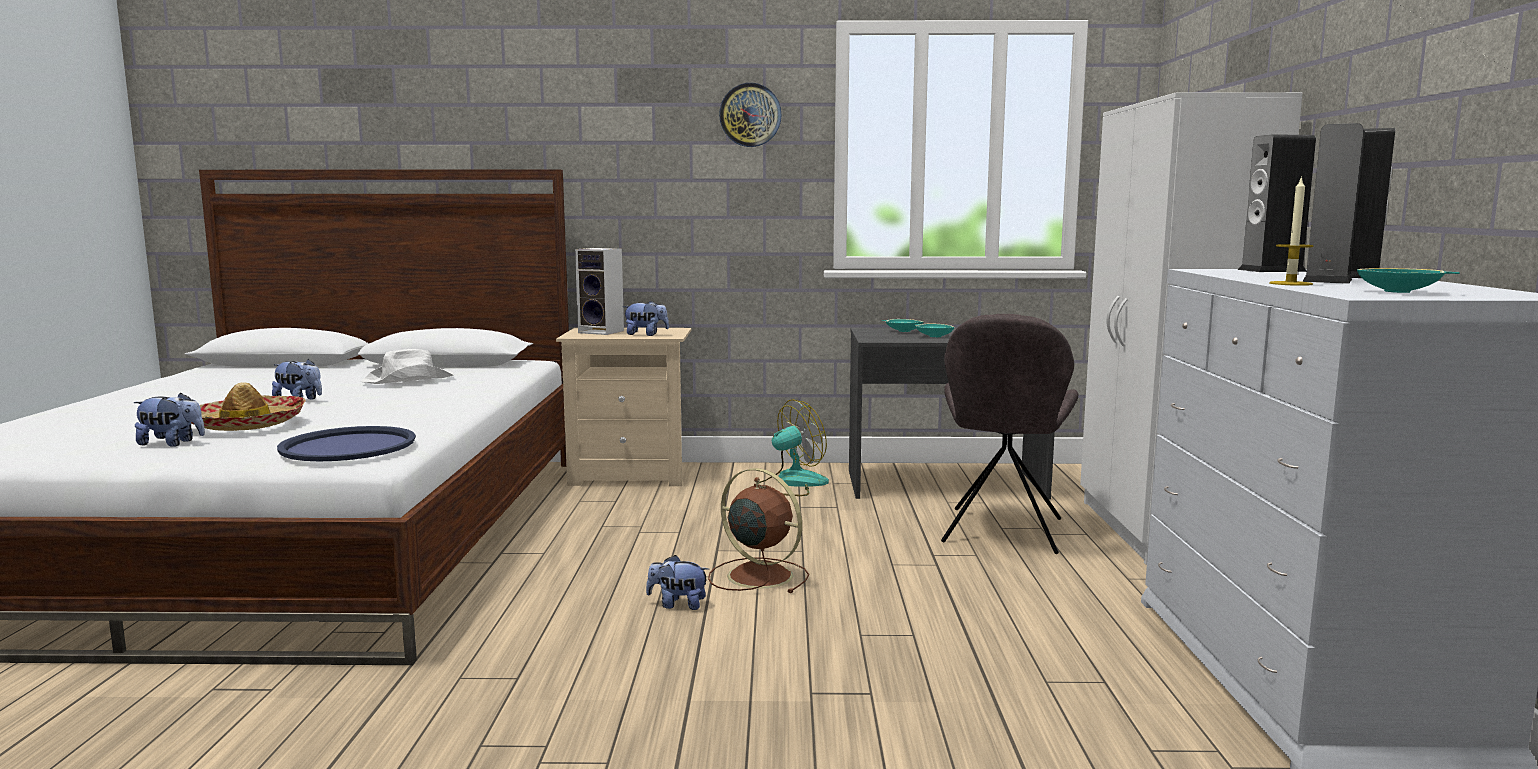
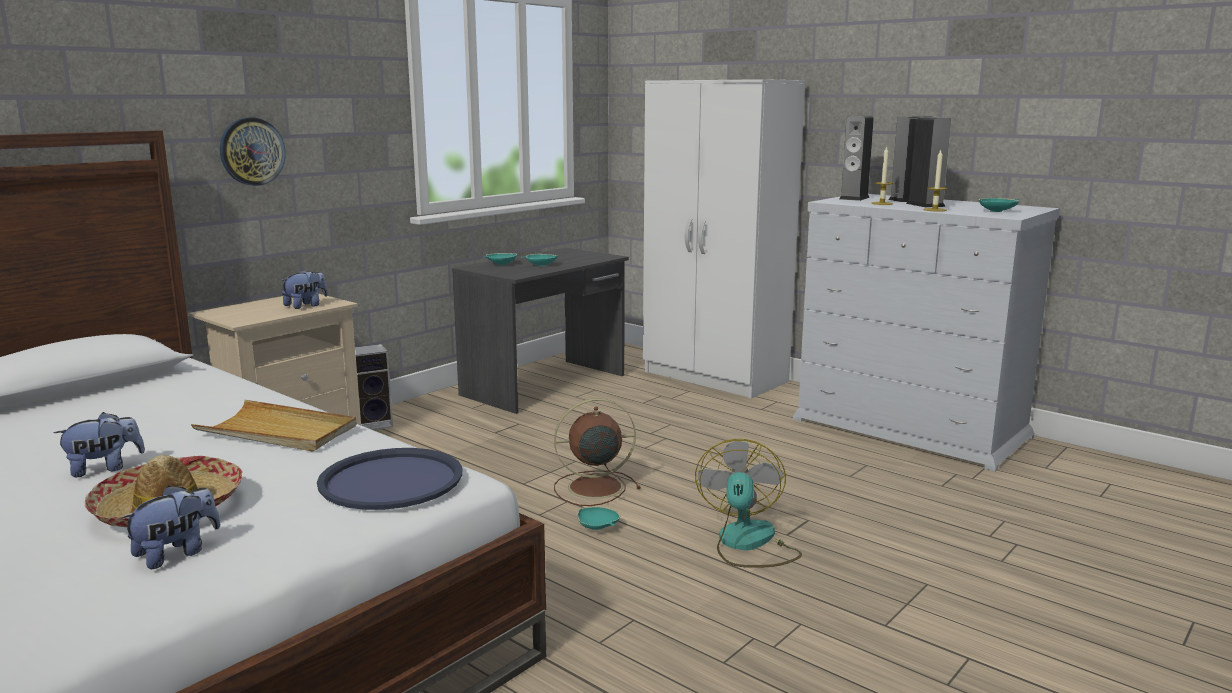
camera: 50 degrees left, 5 degrees up
white hat [361,349,454,384] -> none
speaker [575,248,624,335] -> speaker moved to [355,344,393,430]
plush toy [646,555,709,610] -> turquoise bowl [577,507,620,530]
wall clock [719,83,782,147] -> wall clock moved to [220,117,286,186]
fan [758,399,829,496] -> fan moved to [695,439,802,568]
grey chair [941,314,1078,554] -> none
none -> beige tray [191,400,357,452]
none -> candle [871,147,893,205]

